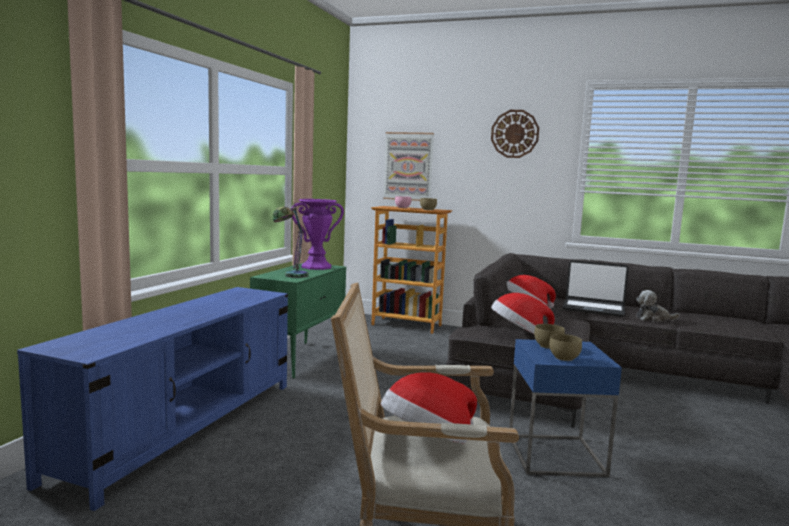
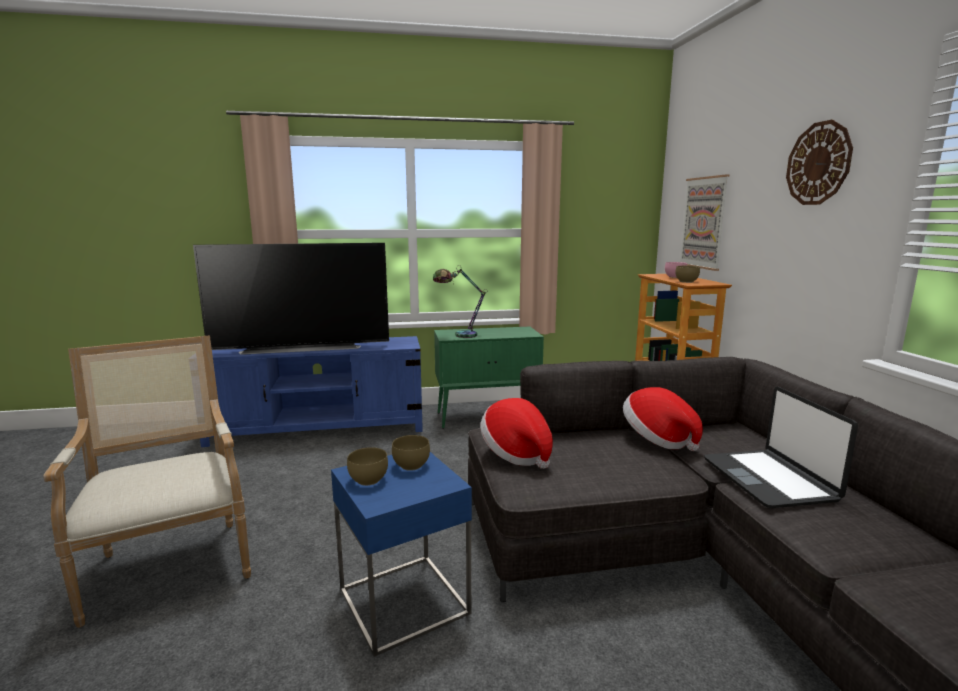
camera: 60 degrees right, 5 degrees up
purple vase [291,199,344,270] -> none
hat [381,372,477,444] -> none
plush toy [636,290,680,322] -> none
none -> television [193,243,389,355]

